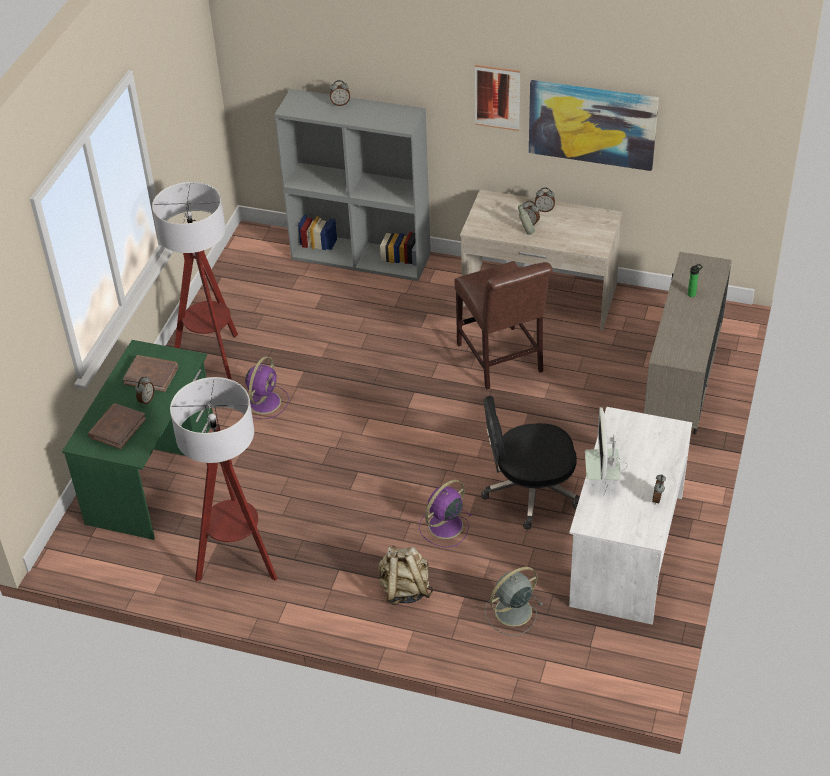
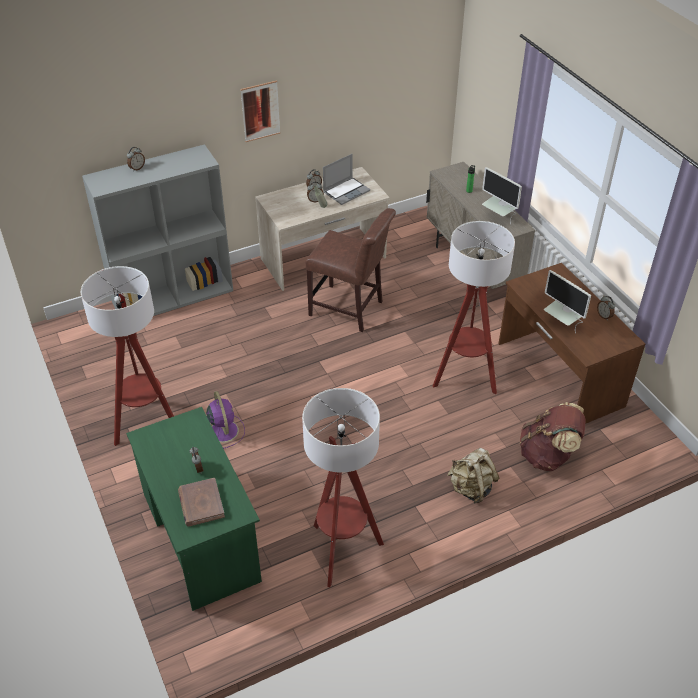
camera: 45 degrees left, 0 degrees up
brown book [123,355,178,392] -> none
purple fan [419,480,472,547] -> none
black office chair [481,396,580,529] -> floor lamp [433,221,515,394]
grey fan [485,567,543,636] -> brown backpack [520,402,586,471]
picture [529,80,659,171] -> none
white desk [569,407,692,625] -> brown desk [499,263,645,424]
none -> laptop [323,154,370,205]
none -> monitor [482,167,522,225]

